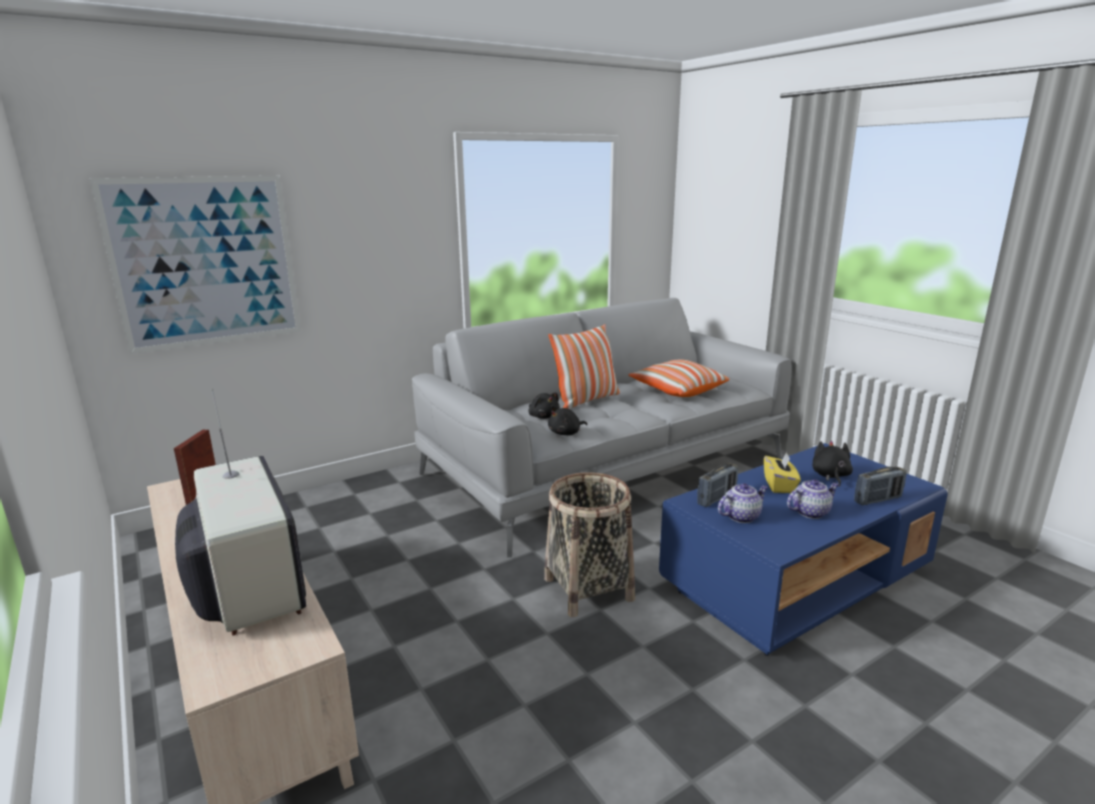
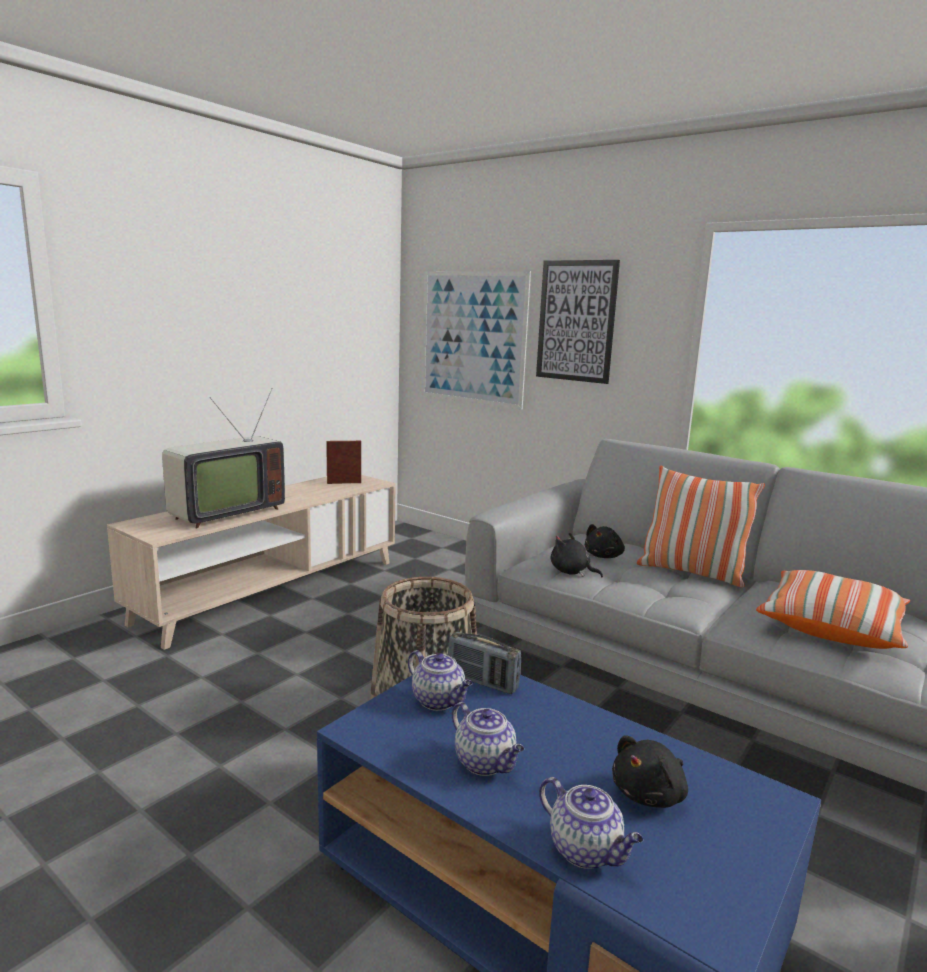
camera: 70 degrees right, 5 degrees down
yellow tissue box [764,452,801,493] -> none
black plush toy [812,440,853,487] -> black plush toy turned 150 degrees clockwise [612,735,688,808]
radio [854,467,907,505] -> teapot [539,777,644,869]
none -> picture [536,260,620,384]

